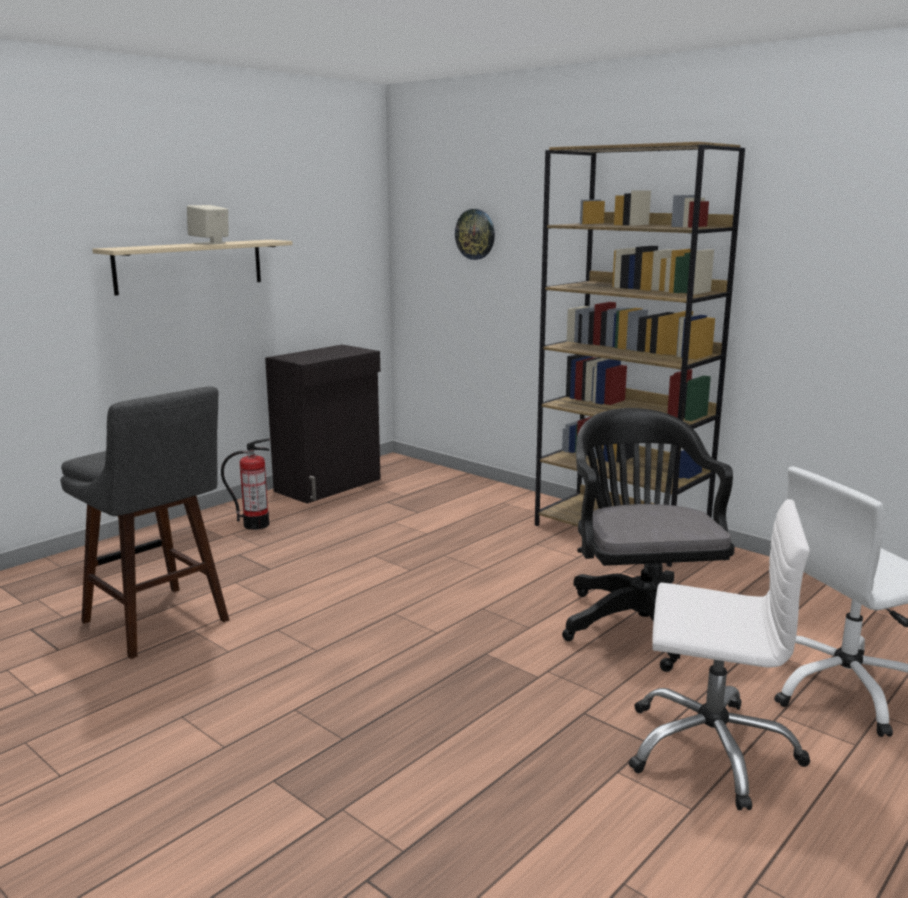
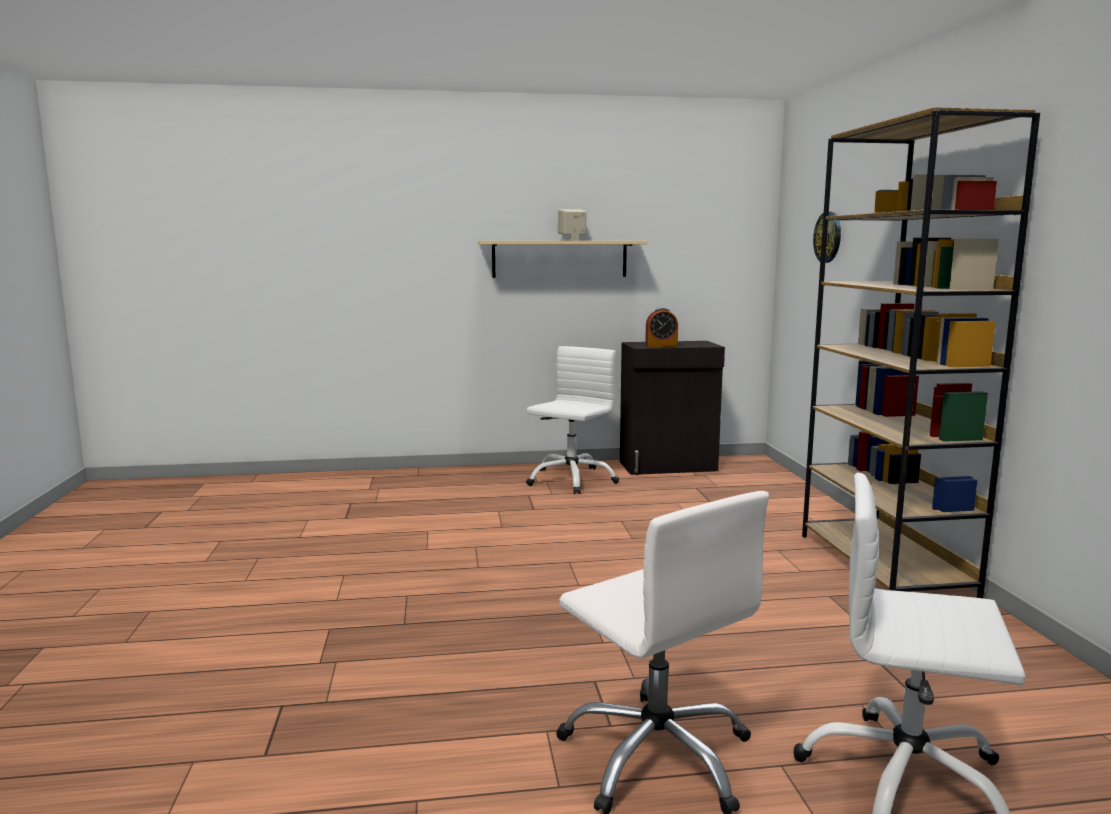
camera: 40 degrees right, 5 degrees down
grey stool [61,386,229,659] -> none
fire extinguisher [221,438,270,530] -> white office chair [526,346,620,494]
black office chair [562,408,735,672] -> none
none -> alarm clock [645,308,678,347]

